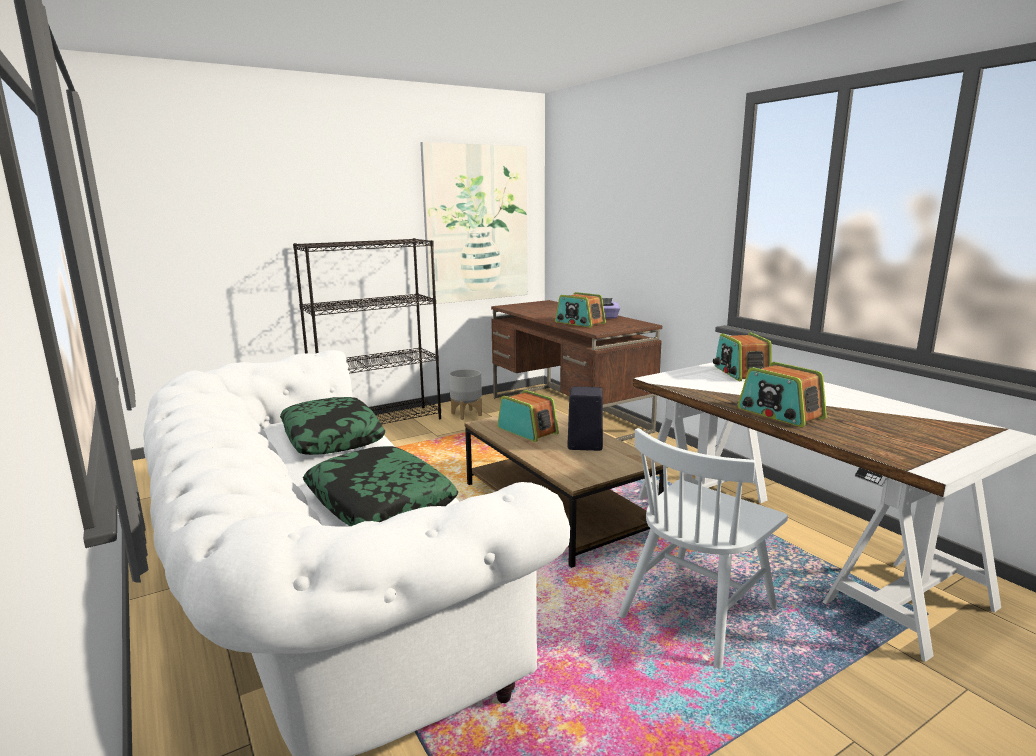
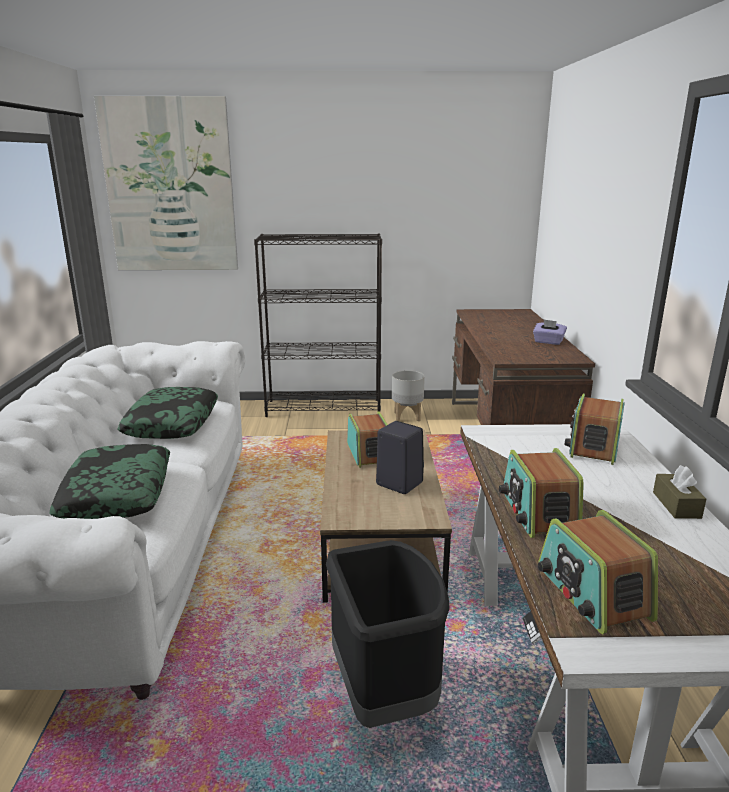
camera: 30 degrees right, 5 degrees up
picture [420,142,528,305] -> picture moved to [94,96,238,270]
radio [555,292,606,327] -> radio moved to [538,510,658,634]
white chair [618,428,788,668] -> black trash can [326,540,450,728]
none -> brown tissue box [653,465,706,519]

